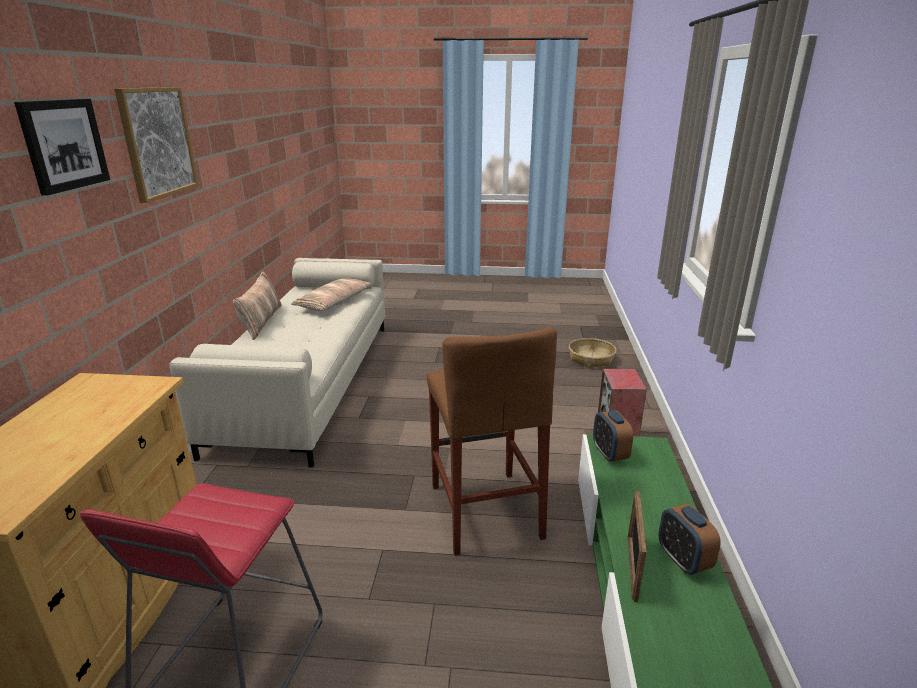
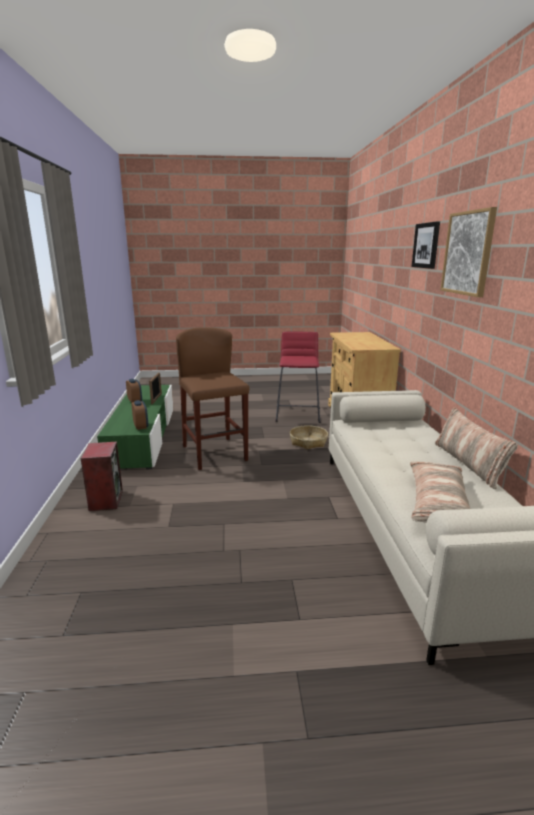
camera: 170 degrees right, 5 degrees down
basket [569,338,616,368] -> basket moved to [290,425,328,450]

